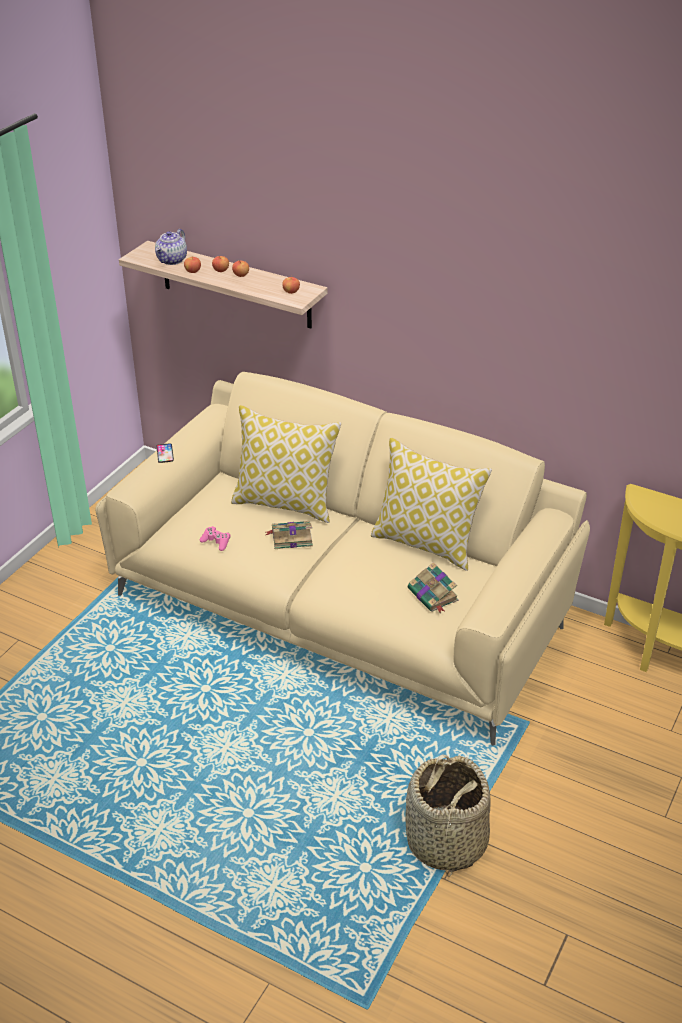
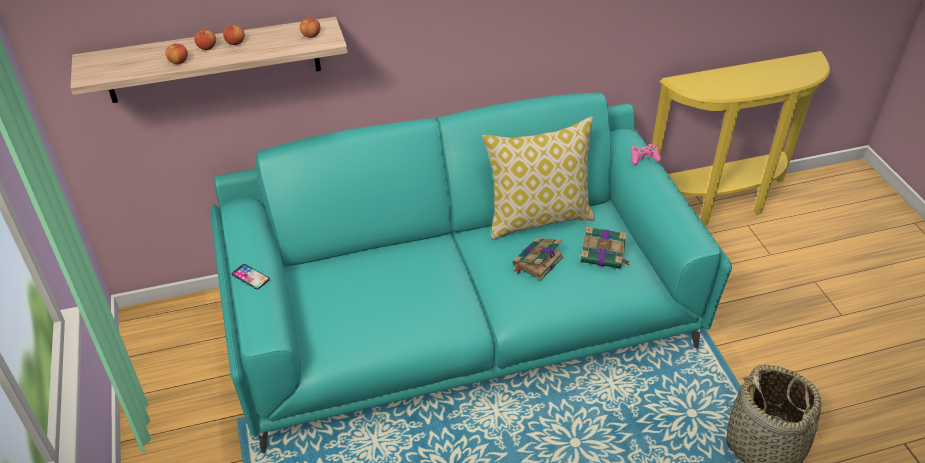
camera: 45 degrees left, 5 degrees up
beige sofa [95,372,590,746] -> turquoise sofa [210,92,732,453]
teapot [155,229,187,265] -> none
pink game controller [200,526,231,551] -> pink game controller moved to [631,144,661,165]
pillow [231,405,341,523] -> none
book [266,521,313,549] -> book moved to [513,238,564,281]

